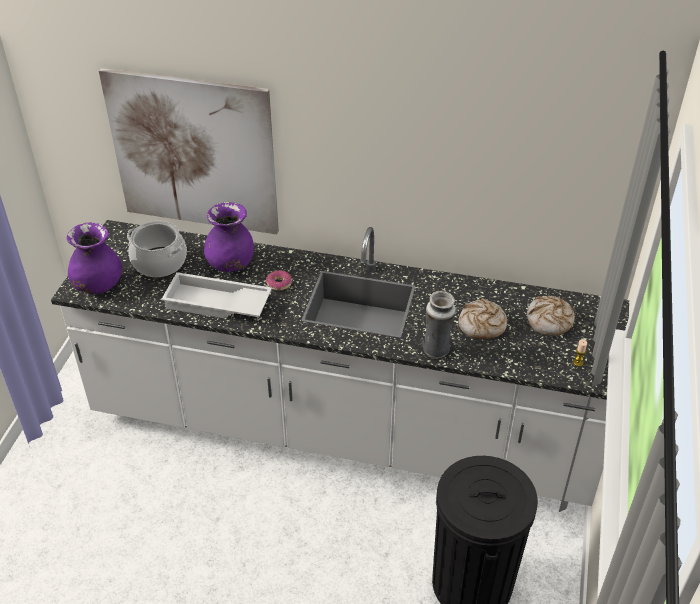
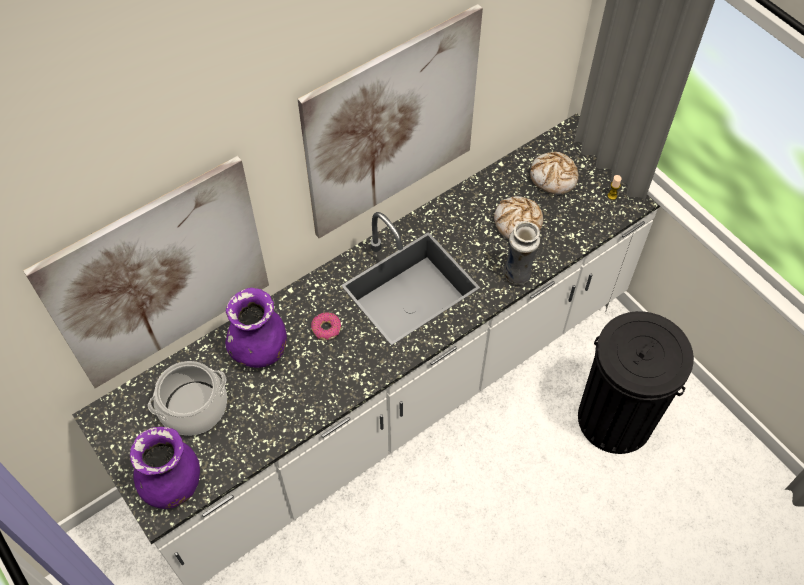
camera: 50 degrees left, 15 degrees up
white tray [161,272,272,318] -> none
none -> picture [298,4,483,238]

